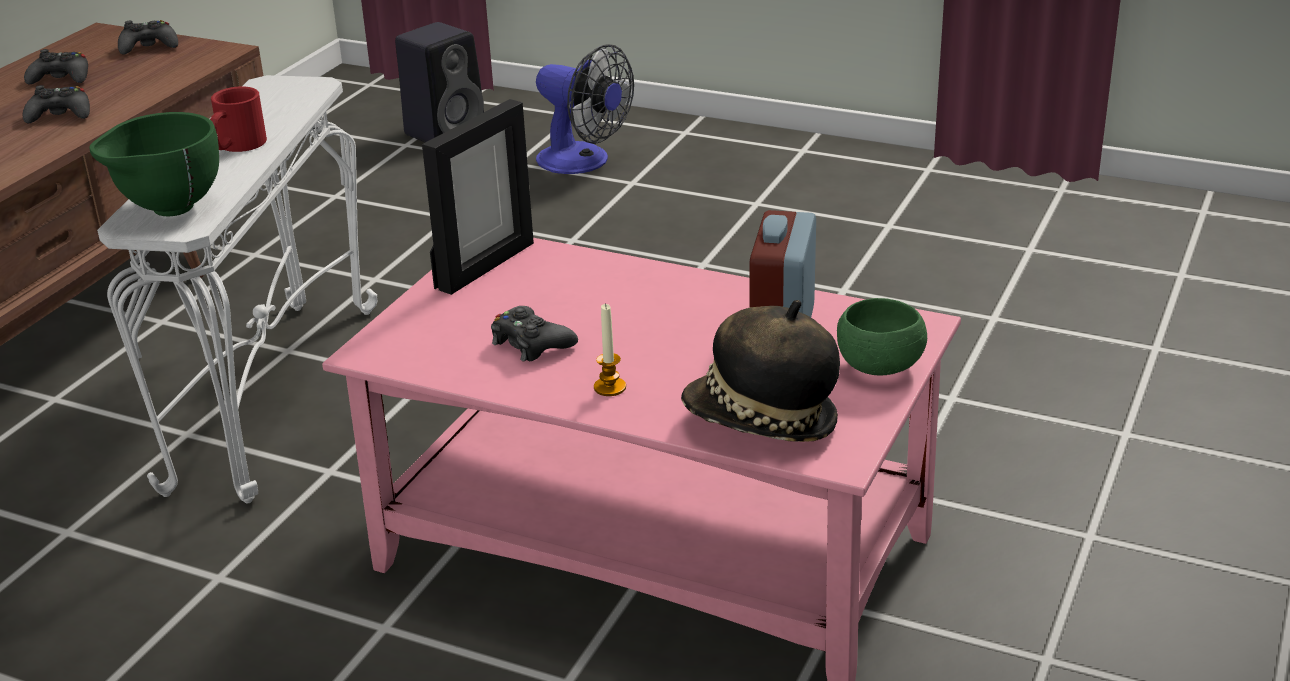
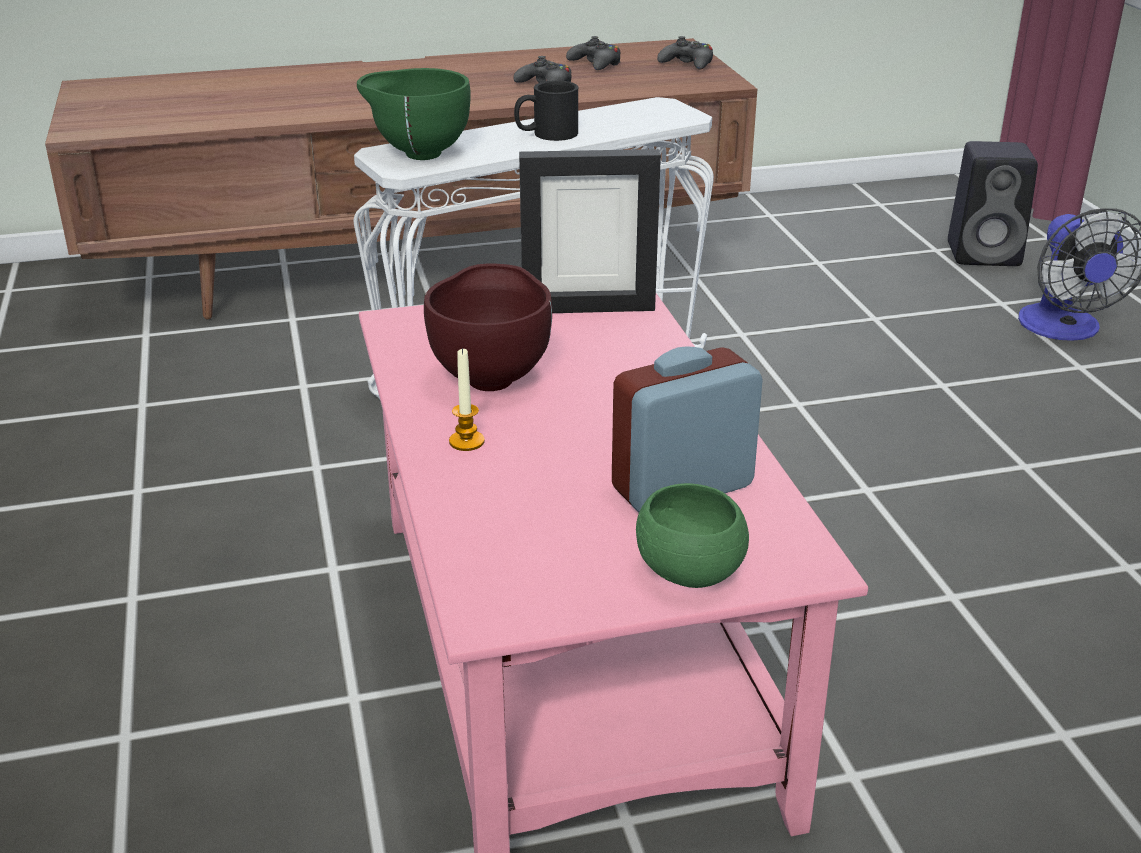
camera: 50 degrees right, 0 degrees up
red mug [210,86,267,152] -> black mug [514,81,578,141]
black game controller [491,306,578,361] -> brown bowl [424,264,552,391]
hat [681,300,840,442] -> none

